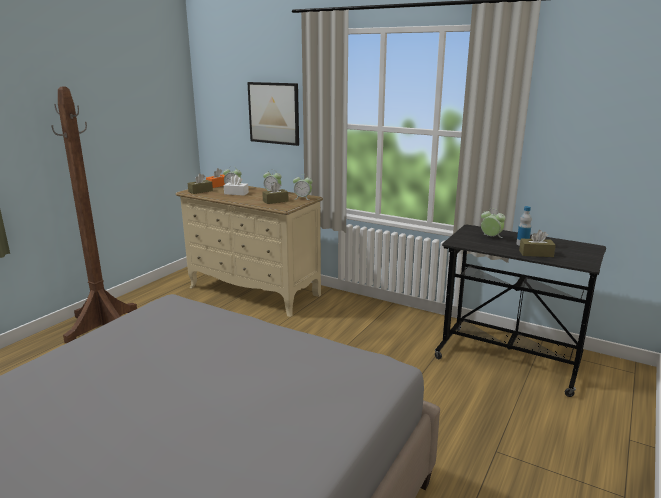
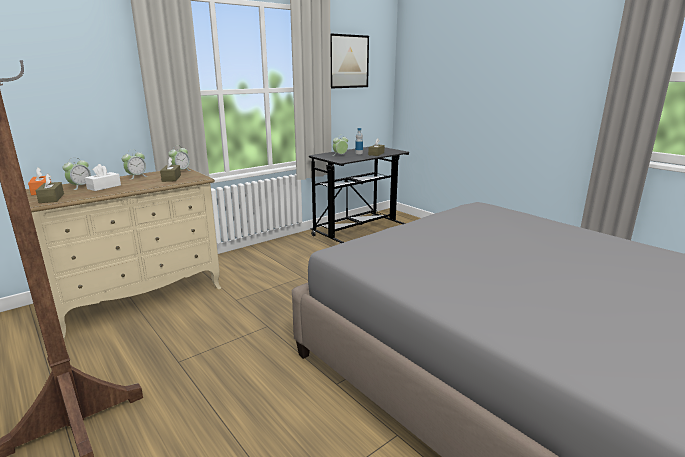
camera: 70 degrees left, 0 degrees up
picture [247,82,299,146] -> picture moved to [330,33,369,89]

